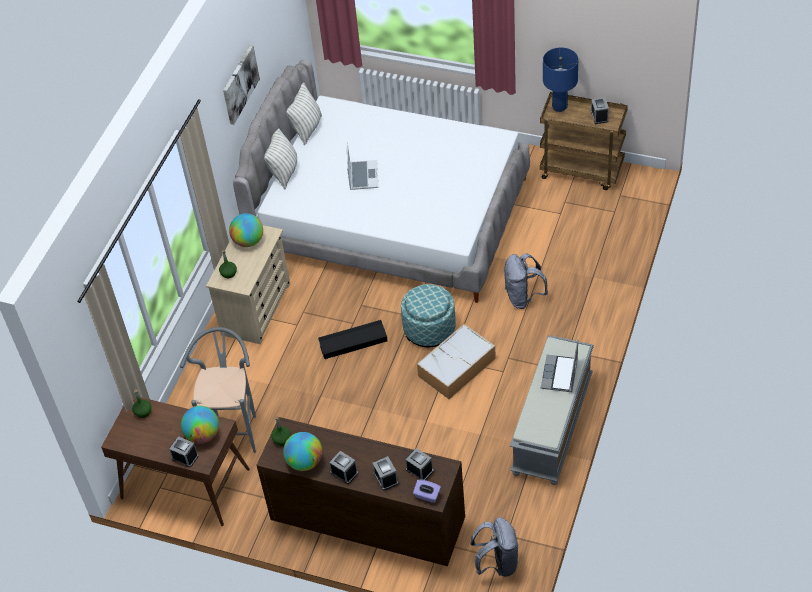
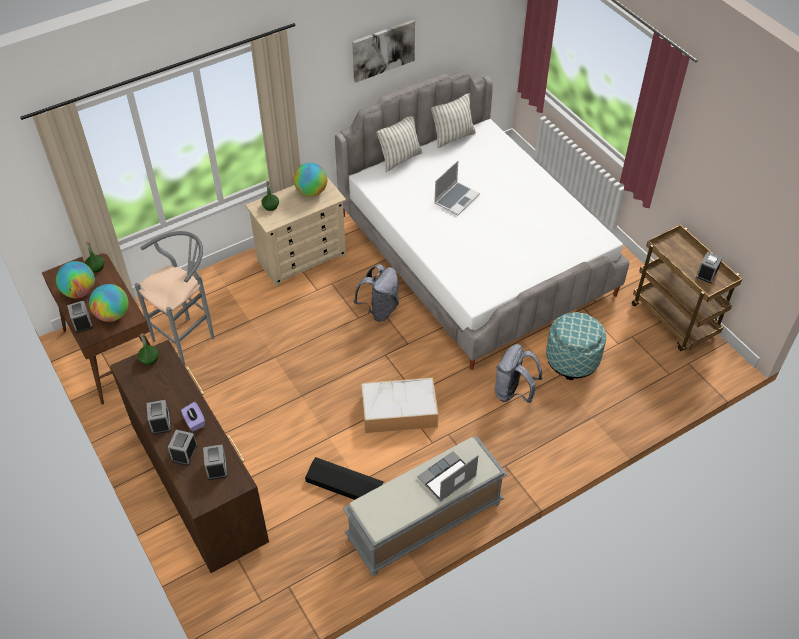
camera: 35 degrees right, 0 degrees up
globe [283,432,322,471] -> globe moved to [56,261,95,298]
black storage box [318,320,388,359] -> black storage box moved to [305,457,384,500]
ottoman [401,284,456,347] -> ottoman moved to [546,312,606,380]
purple tissue box [413,479,441,503] -> purple tissue box moved to [181,402,205,431]
grey backpack [471,517,519,577] -> grey backpack moved to [354,264,399,322]
blue table lamp [543,48,578,112] -> none

